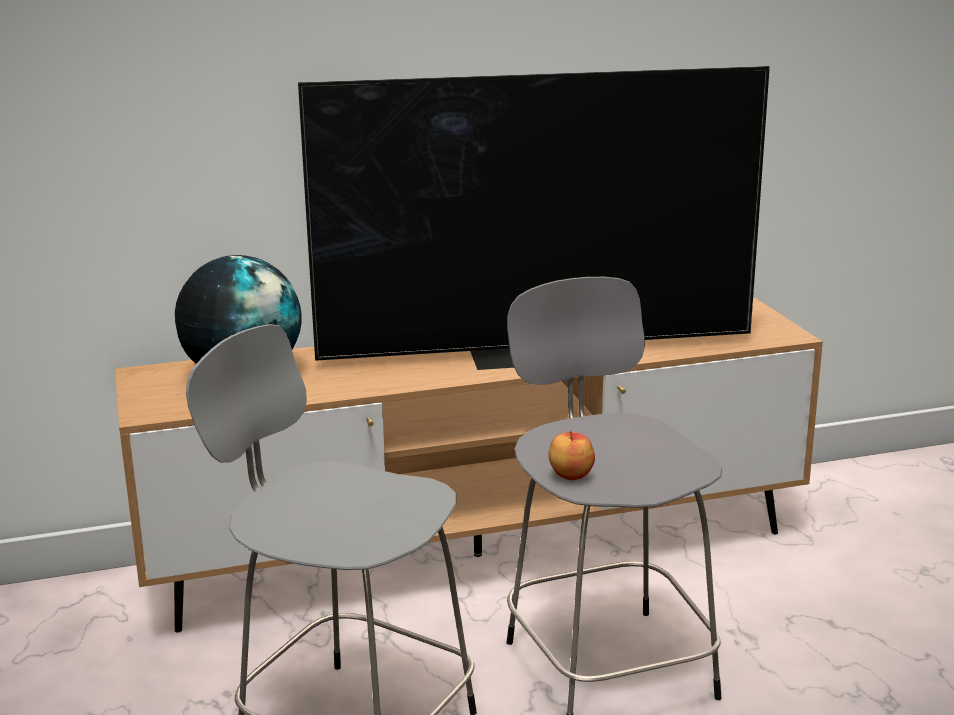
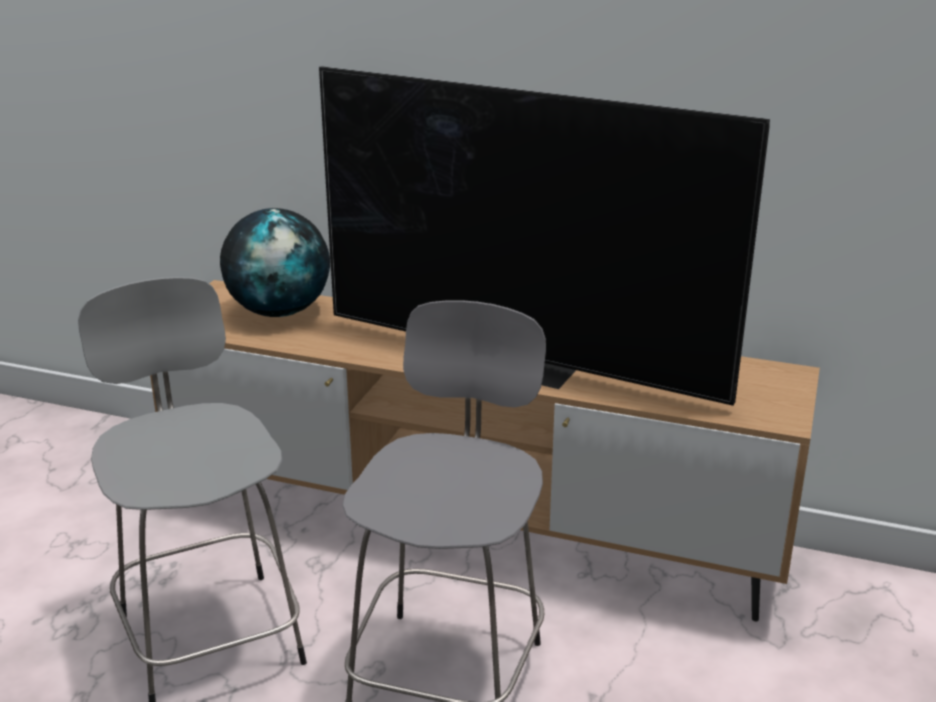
camera: 35 degrees right, 5 degrees up
apple [549,430,595,480] -> none

